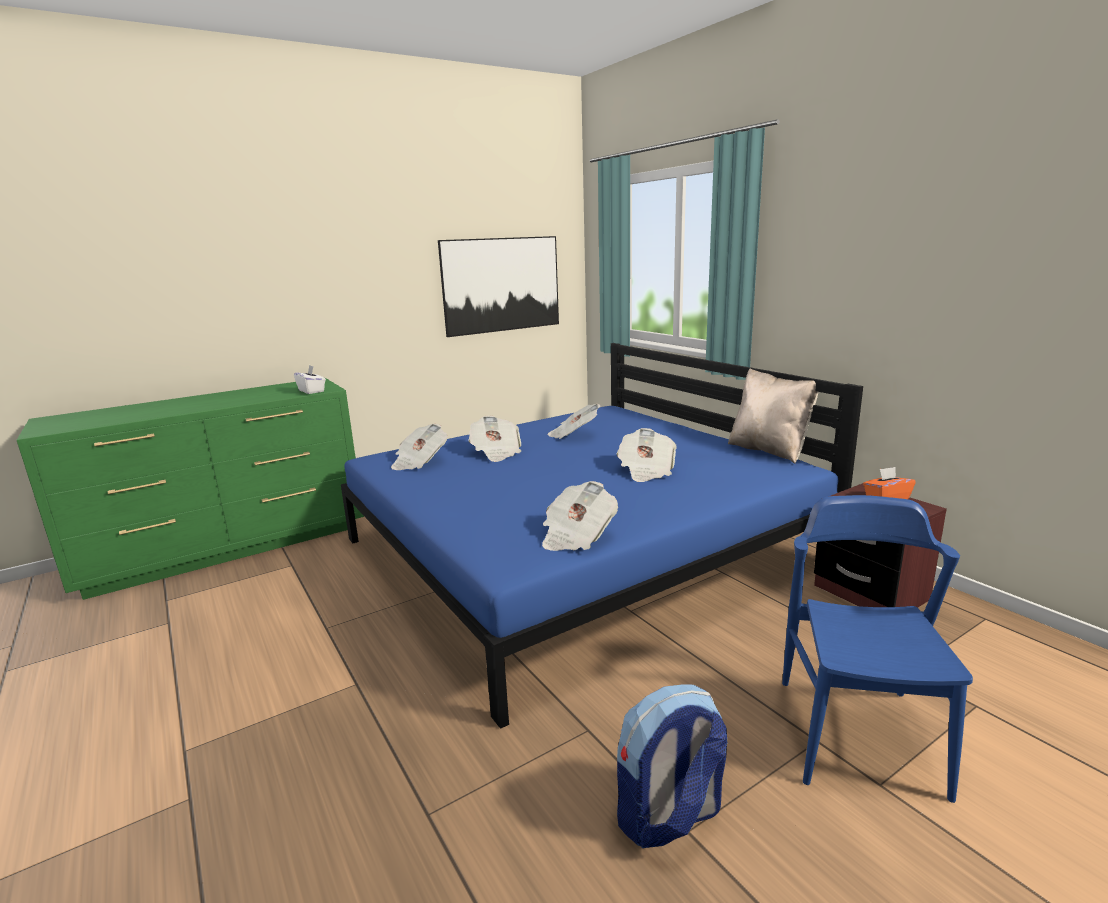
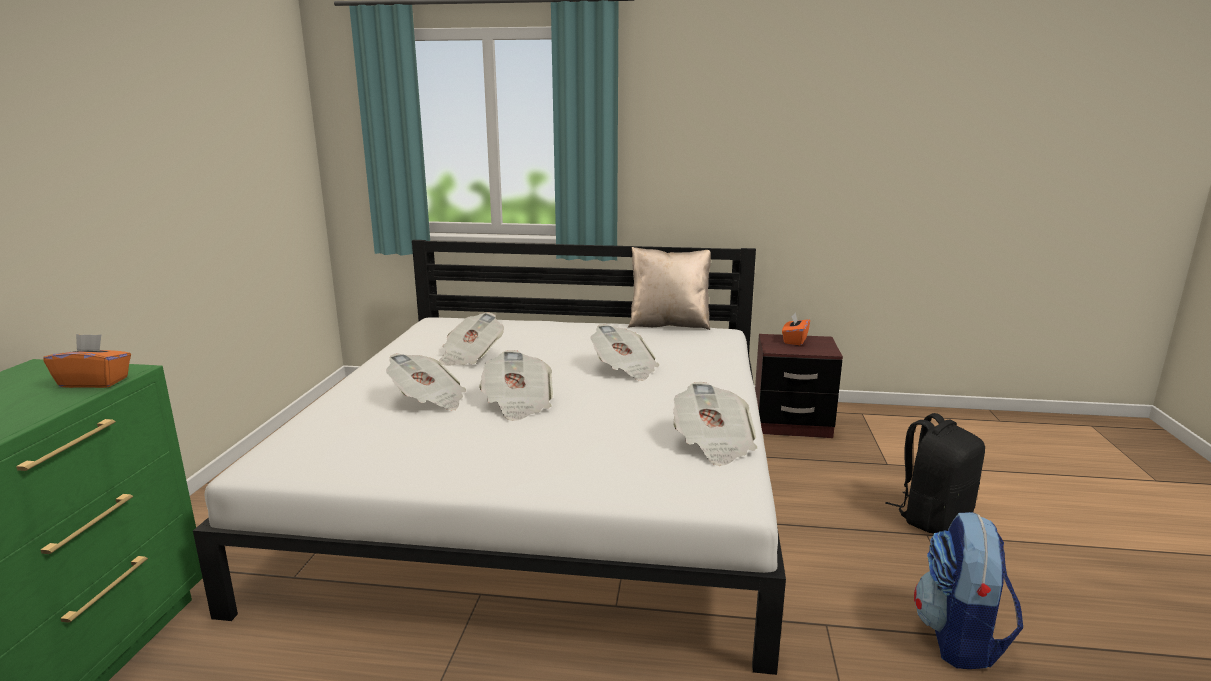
camera: 50 degrees left, 0 degrees up
white tissue box [294,365,326,394] -> orange tissue box [43,334,131,388]
blue bed [341,343,863,729] -> white bed [193,240,786,675]
newspaper [391,424,448,470] -> newspaper moved to [479,350,553,421]
picture [438,236,559,337] -> none
blue chair [782,495,973,803] -> black backpack [885,413,985,534]

